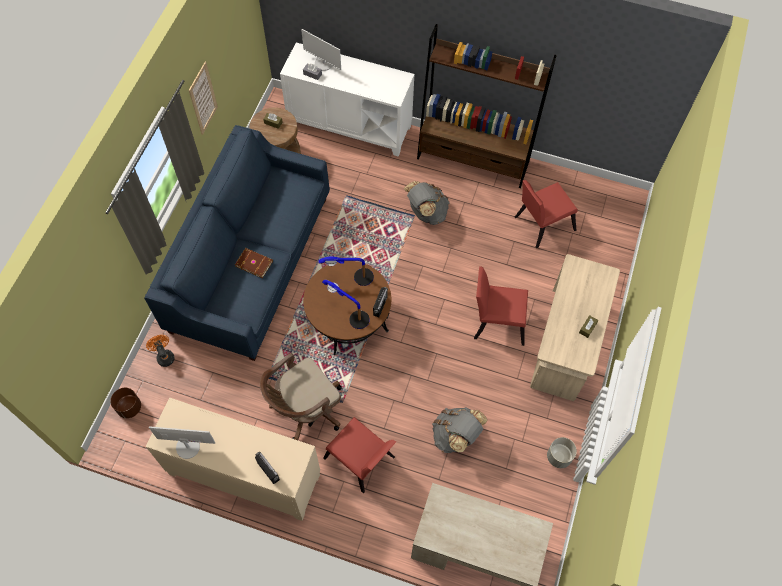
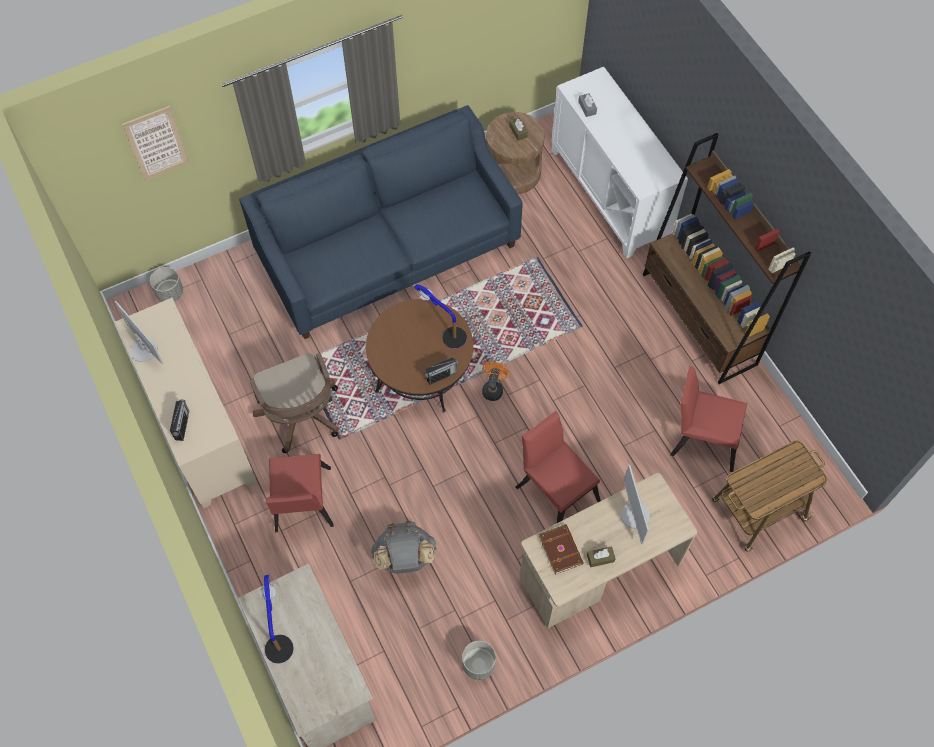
camera: 45 degrees right, 0 degrees up
brown planter [110,388,141,418] -> grey planter [150,267,183,302]
orange fan [146,335,175,367] -> orange fan moved to [482,361,510,401]
picture [189,62,218,135] -> picture moved to [122,106,189,180]
brown book [235,248,273,278] -> brown book moved to [539,524,584,575]
brown office chair [260,353,342,440] -> brown office chair turned 120 degrees counterclockwise [249,353,339,453]
monitor [301,29,341,71] -> monitor moved to [621,465,650,545]
table lamp [322,280,370,329] -> table lamp moved to [260,575,293,663]
grey backpack [404,181,450,225] -> none
none -> cart [712,441,827,552]

